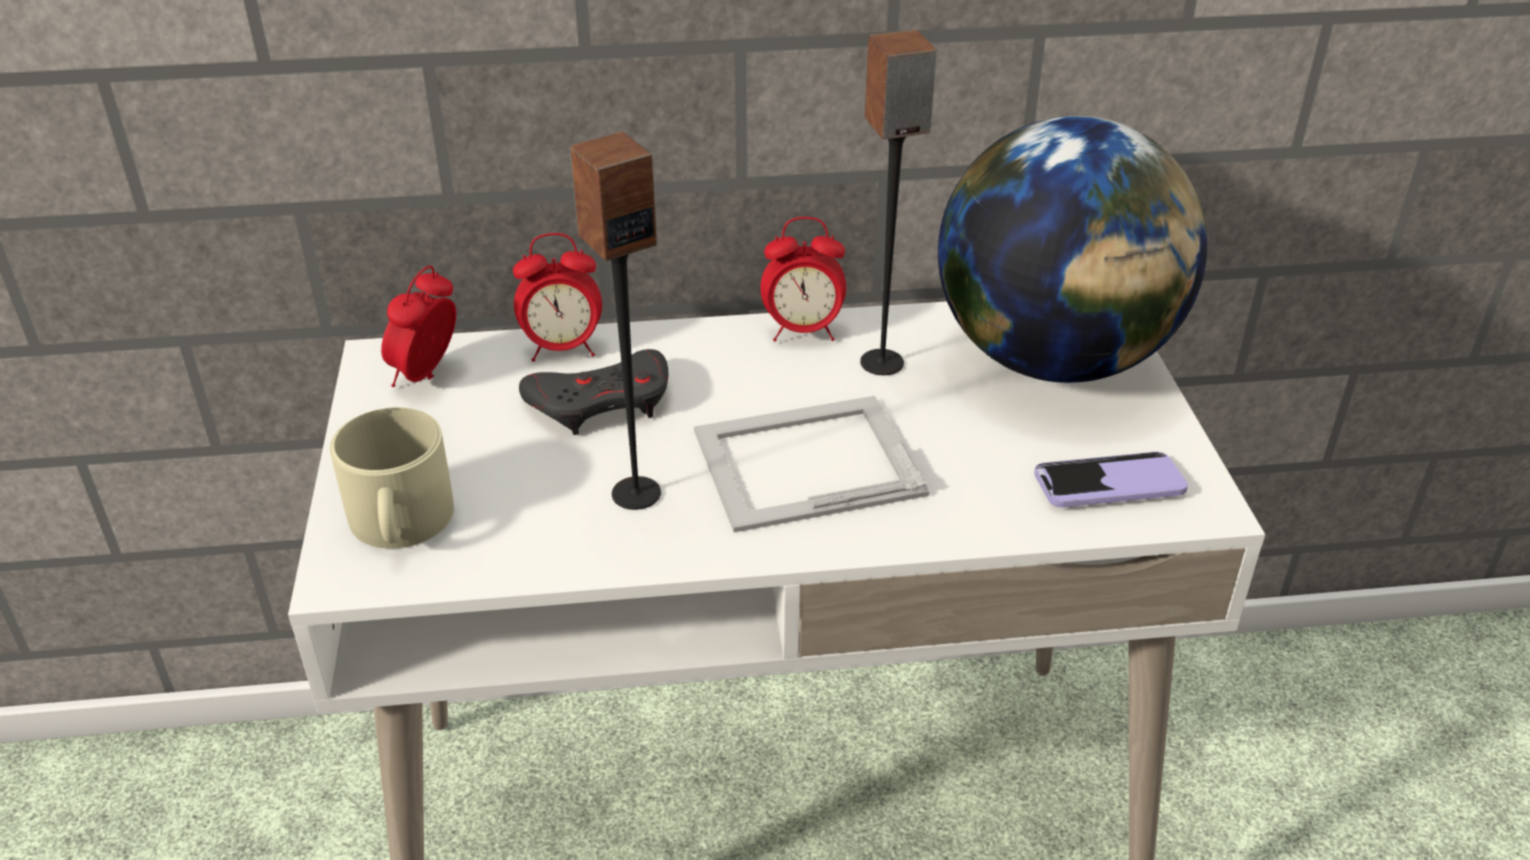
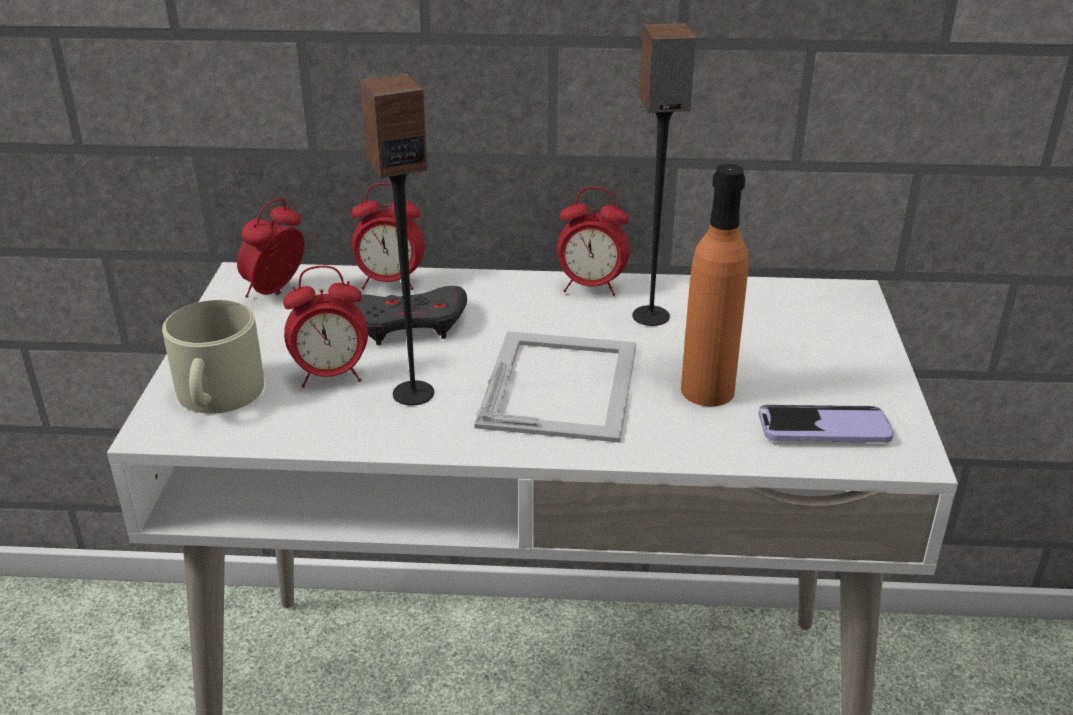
camera: 10 degrees right, 5 degrees down
picture frame [694,396,930,532] -> picture frame turned 105 degrees clockwise [474,331,636,443]
globe [938,116,1207,383] -> none
none -> alarm clock [283,266,368,388]
none -> orange bottle [681,164,749,406]

